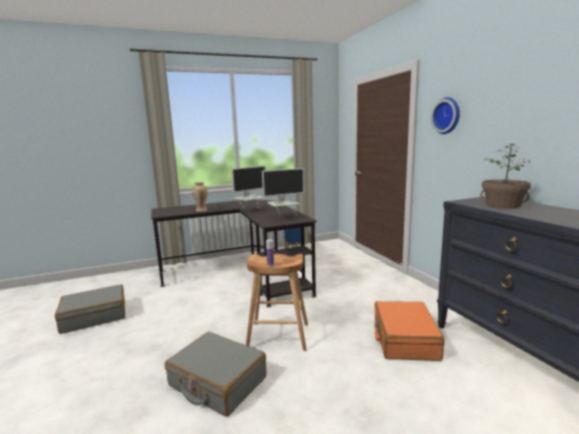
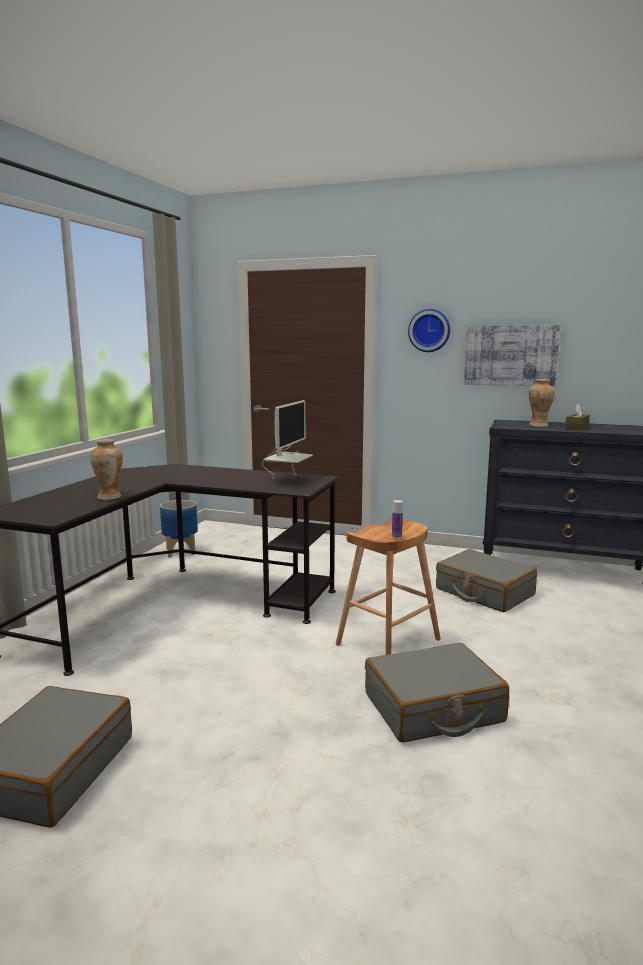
camera: 50 degrees left, 0 degrees up
monitor [231,166,266,208] -> none
orange suitcase [374,301,445,361] -> grey suitcase [436,549,537,612]
potted plant [480,144,531,209] -> vase [529,379,555,427]
none -> picture [464,325,560,387]
none -> brown tissue box [565,404,590,430]

